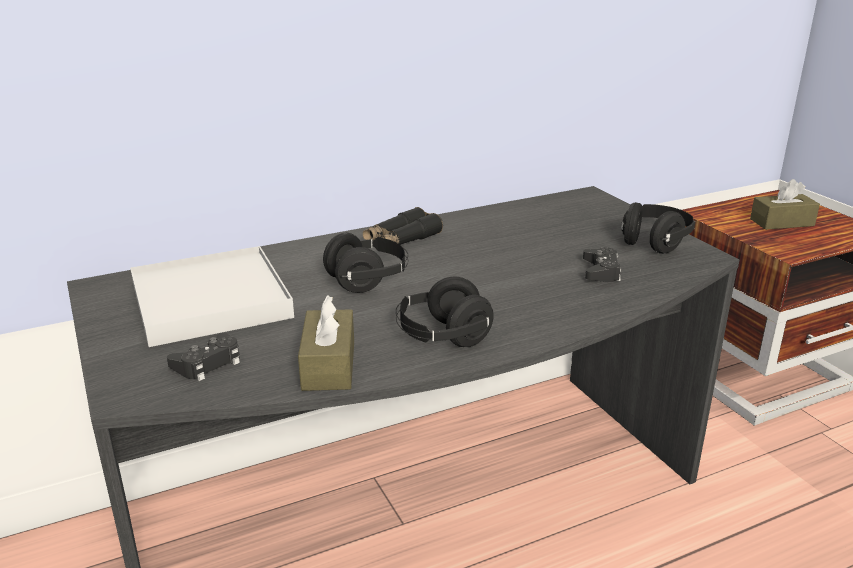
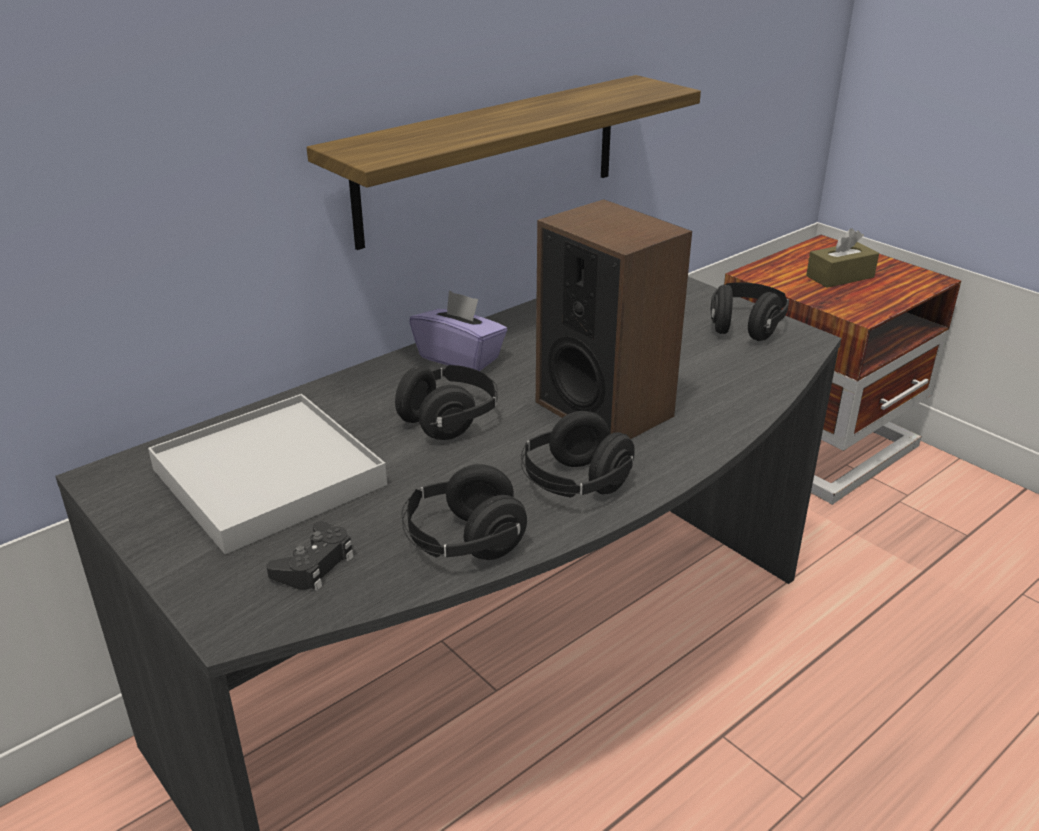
camera: 15 degrees left, 5 degrees up
brown tissue box [298,295,354,391] -> black headphones [402,464,527,560]
black binoculars [363,207,443,245] -> purple tissue box [409,290,507,371]
black game controller [583,247,621,282] -> none
none -> shelf [307,75,701,250]
none -> speaker [536,199,692,439]

